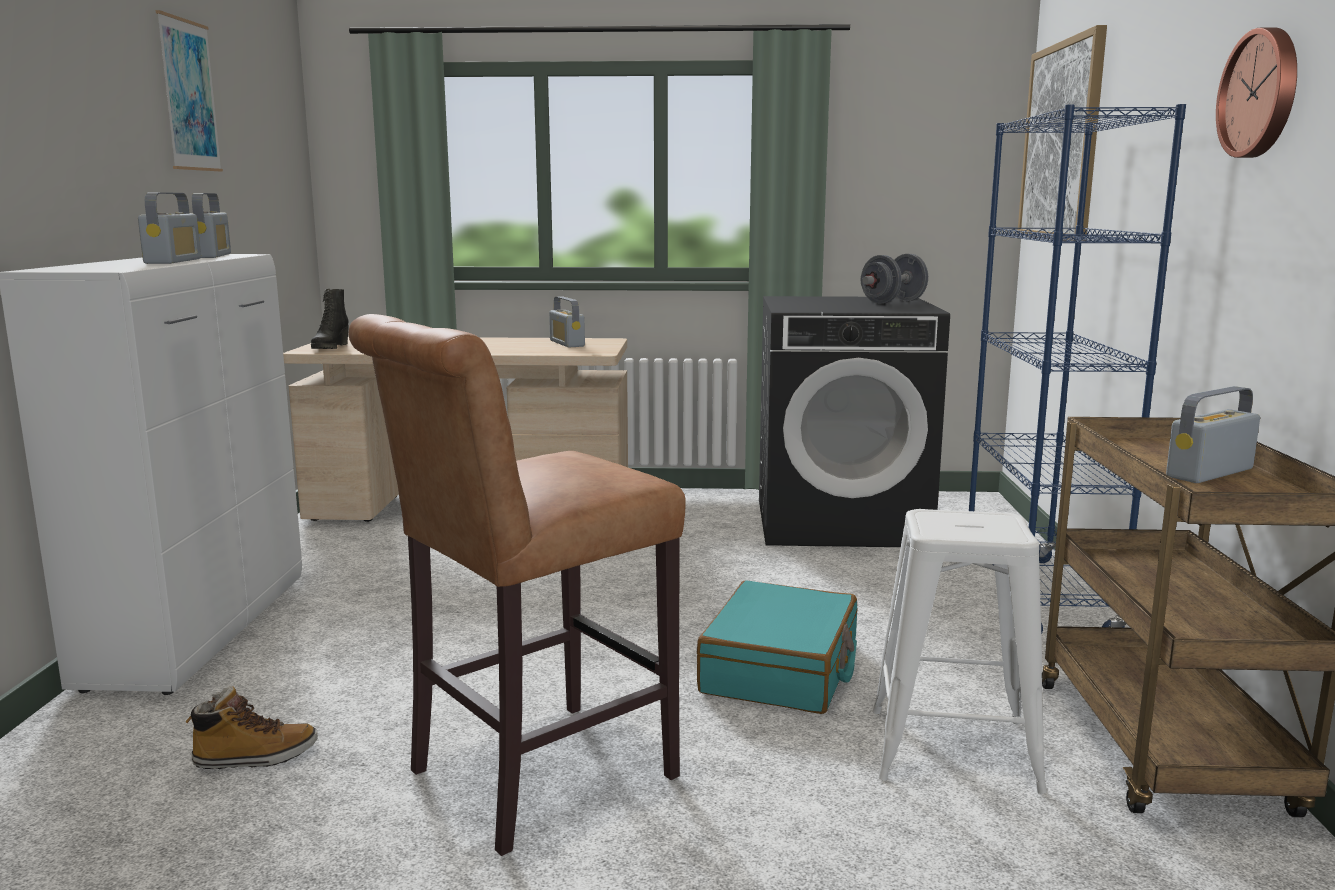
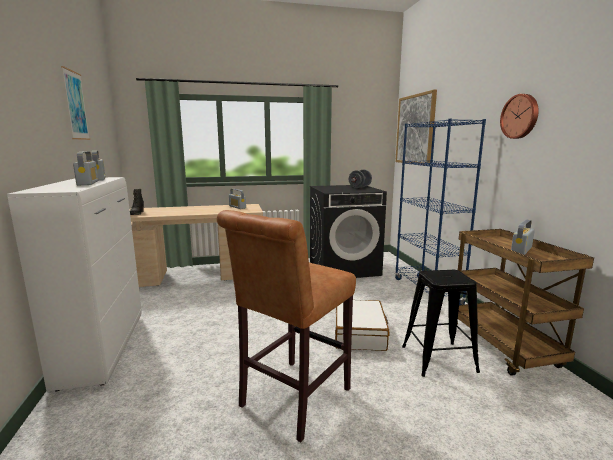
camera: 15 degrees left, 0 degrees up
boot [185,687,318,769] -> none
turquoise suitcase [697,580,857,714] -> white suitcase [335,300,389,351]
white stool [872,509,1047,794] -> black stool [402,270,480,377]

